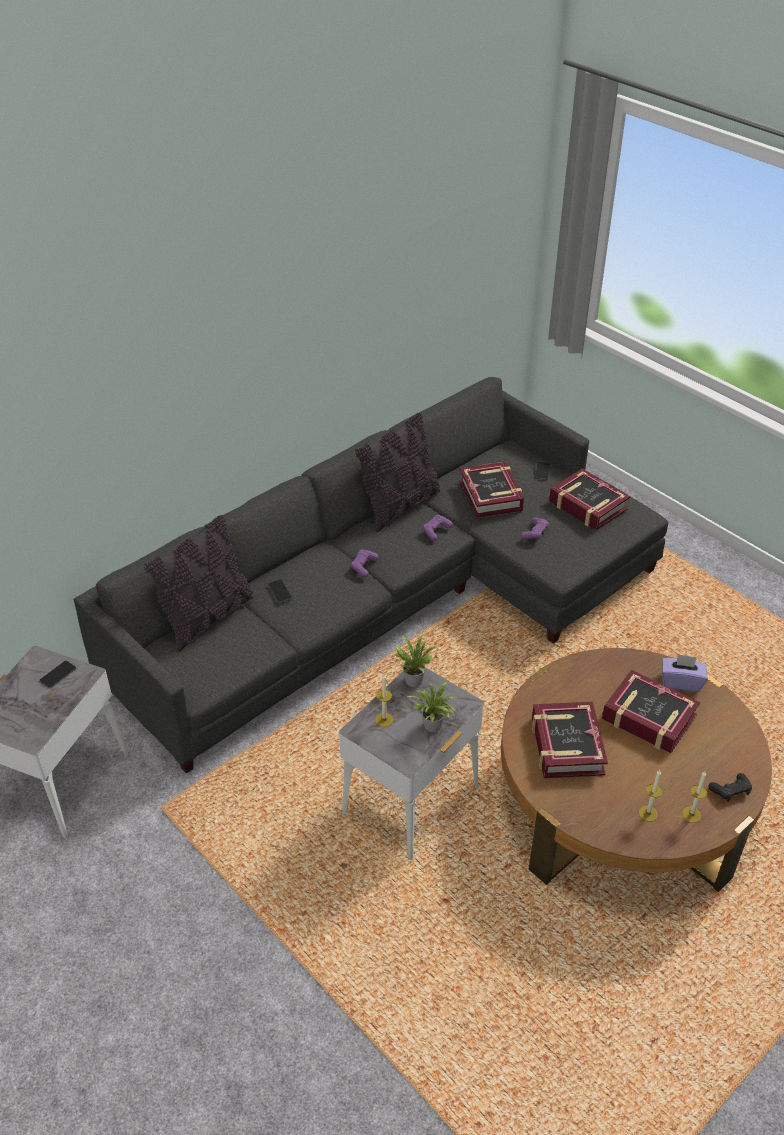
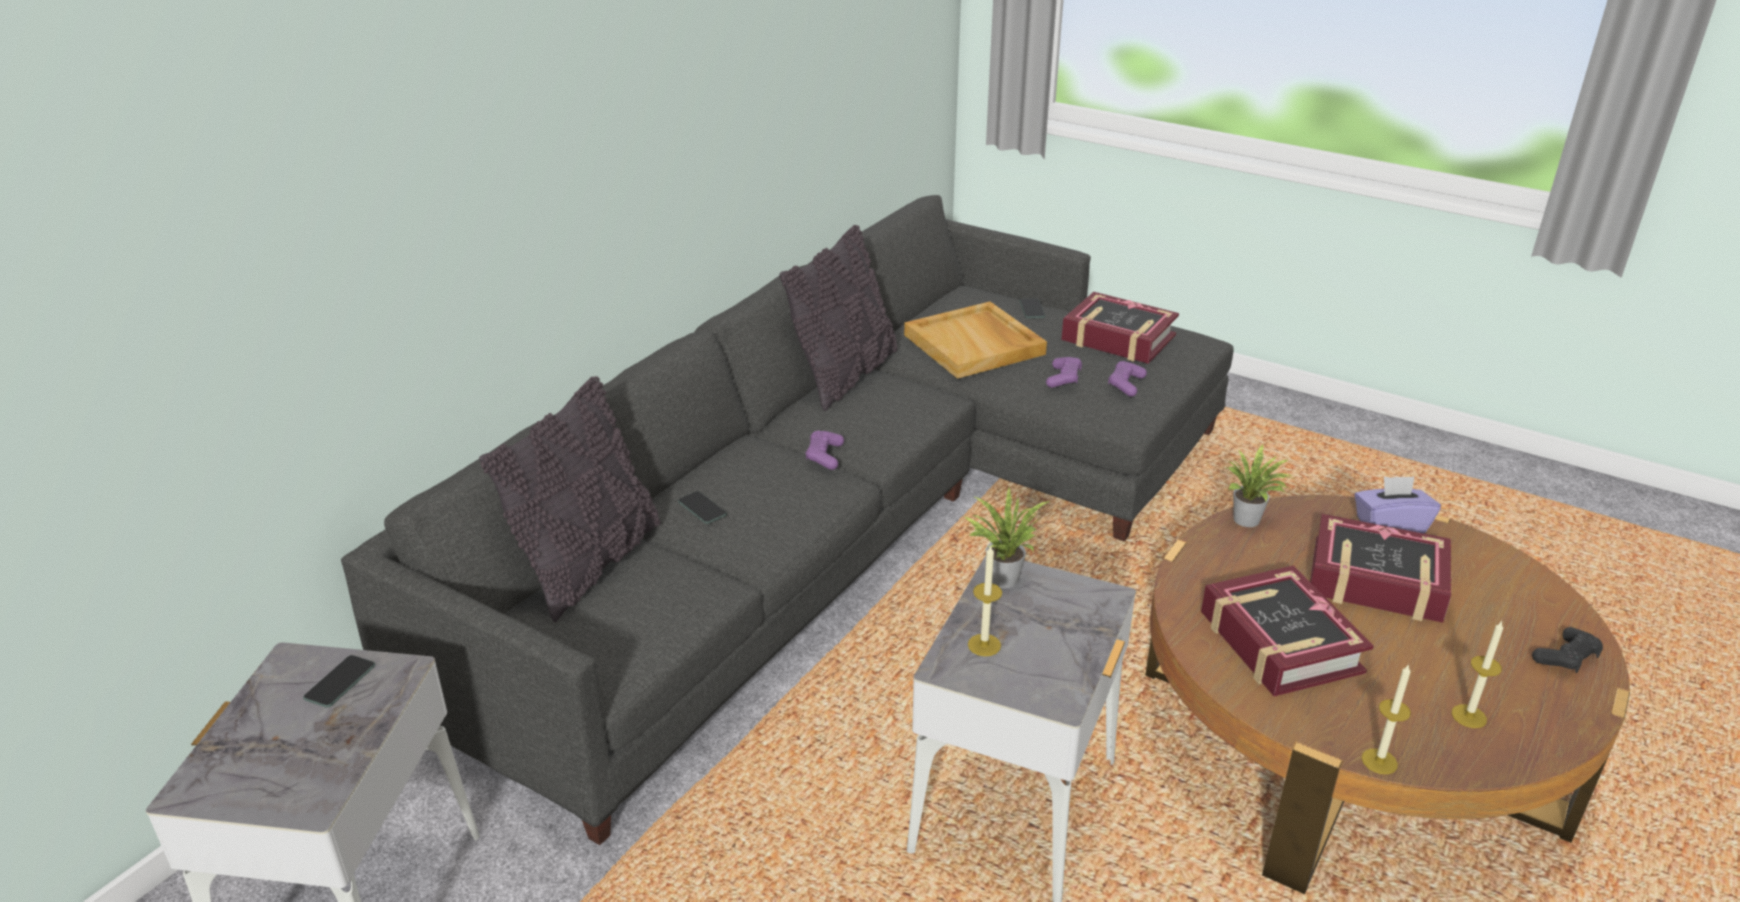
camera: 15 degrees left, 10 degrees down
potted plant [407,680,455,732] -> potted plant moved to [1225,445,1294,527]
purple game controller [423,515,453,541] -> purple game controller moved to [1108,361,1147,397]
book [459,462,524,518] -> beige tray [904,302,1047,379]
candle [682,772,707,823] -> candle moved to [1362,664,1411,774]

